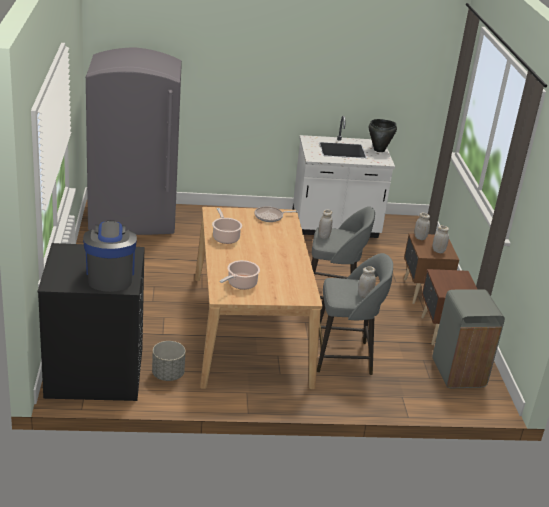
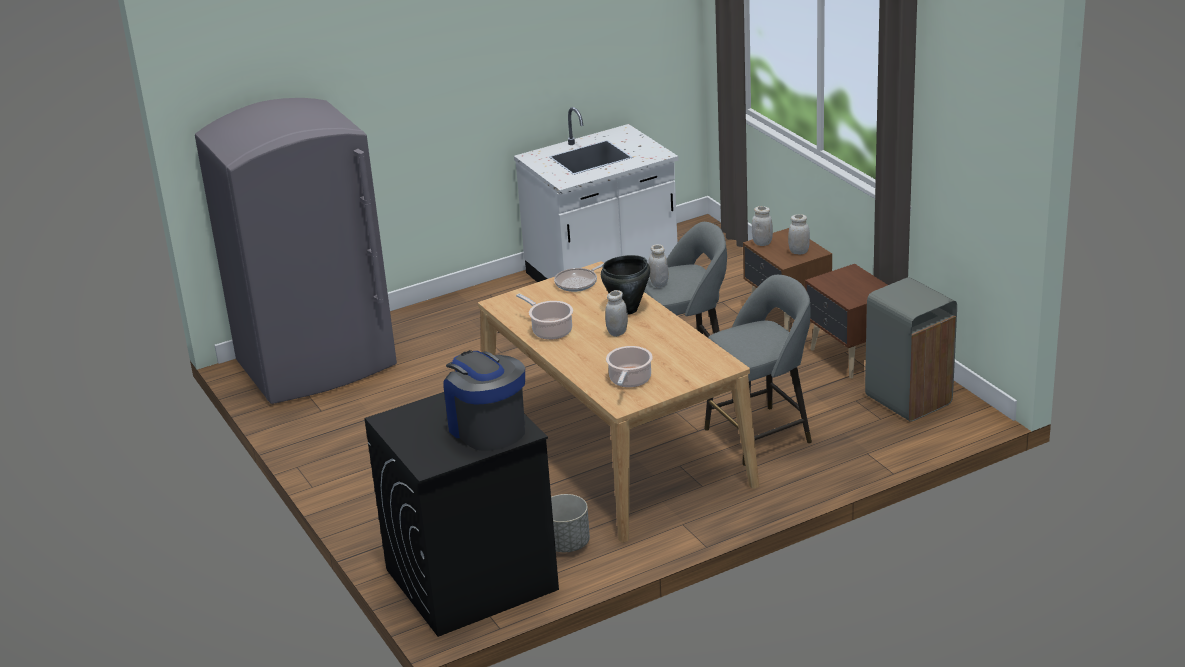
camera: 20 degrees left, 0 degrees up
white jar [358,266,376,298] -> white jar moved to [605,290,628,337]
black cooking pot [369,119,397,152] -> black cooking pot moved to [601,255,650,315]

